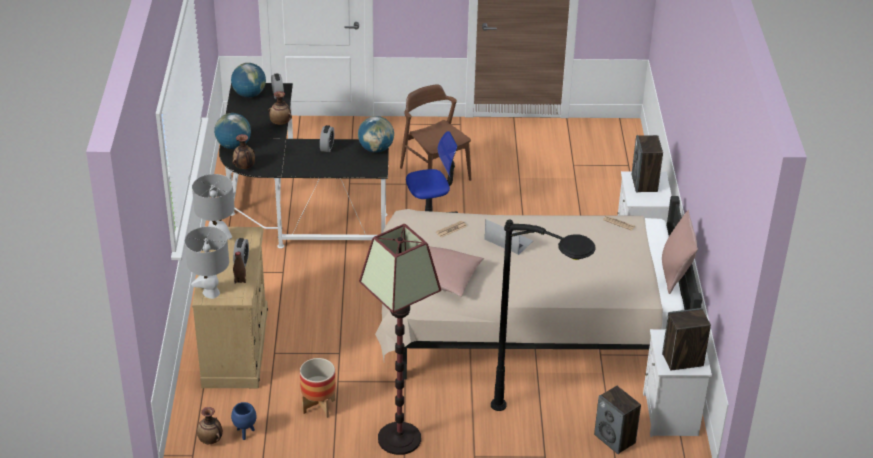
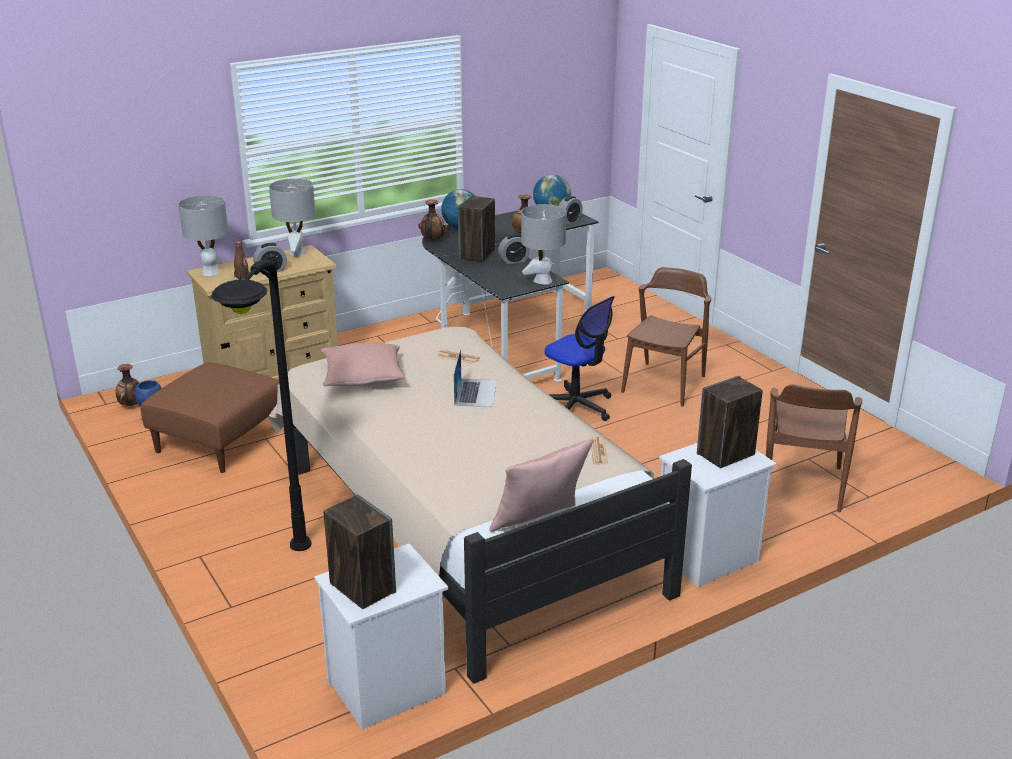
camera: 60 degrees right, 10 degrees down
planter [300,358,336,418] -> brown ottoman [140,362,279,473]
globe [358,116,394,153] -> grey table lamp [521,204,567,284]
floor lamp [359,224,441,455] -> none
speaker [594,386,641,454] -> speaker moved to [458,195,495,262]
none -> brown chair [766,384,863,512]

